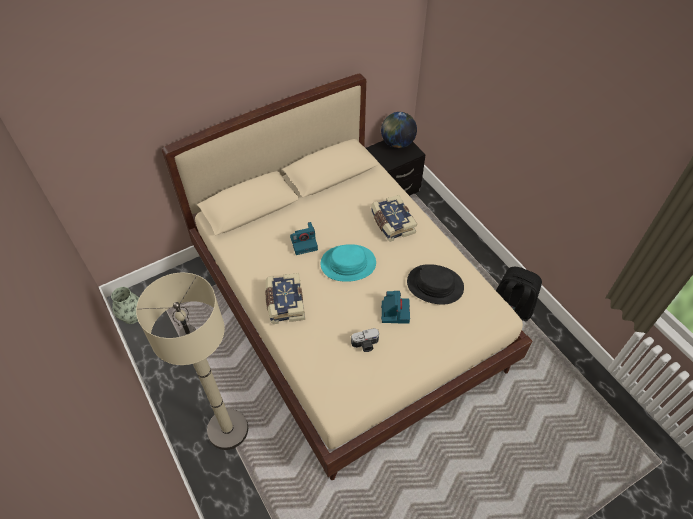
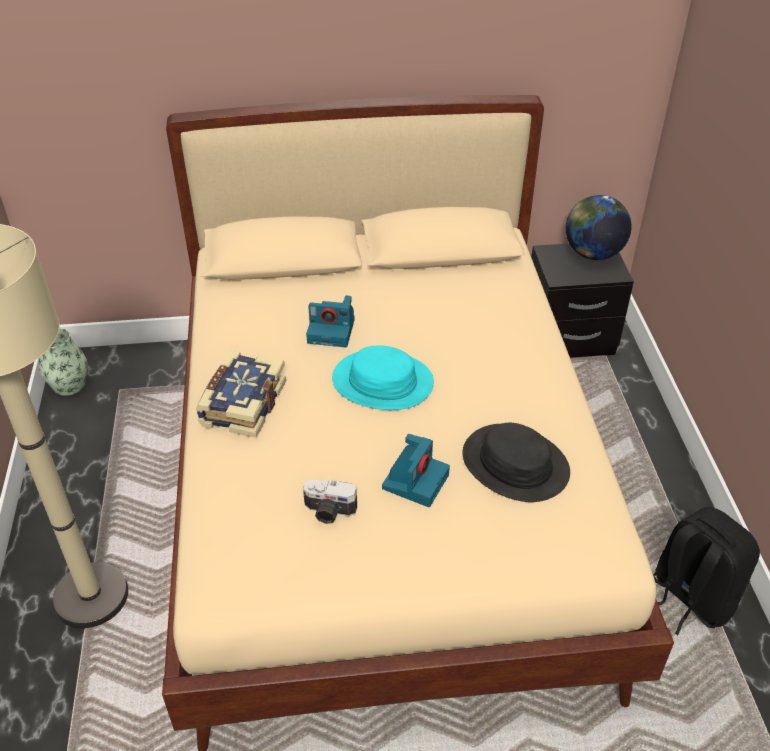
camera: 25 degrees right, 10 degrees down
book [371,195,417,242] -> none

